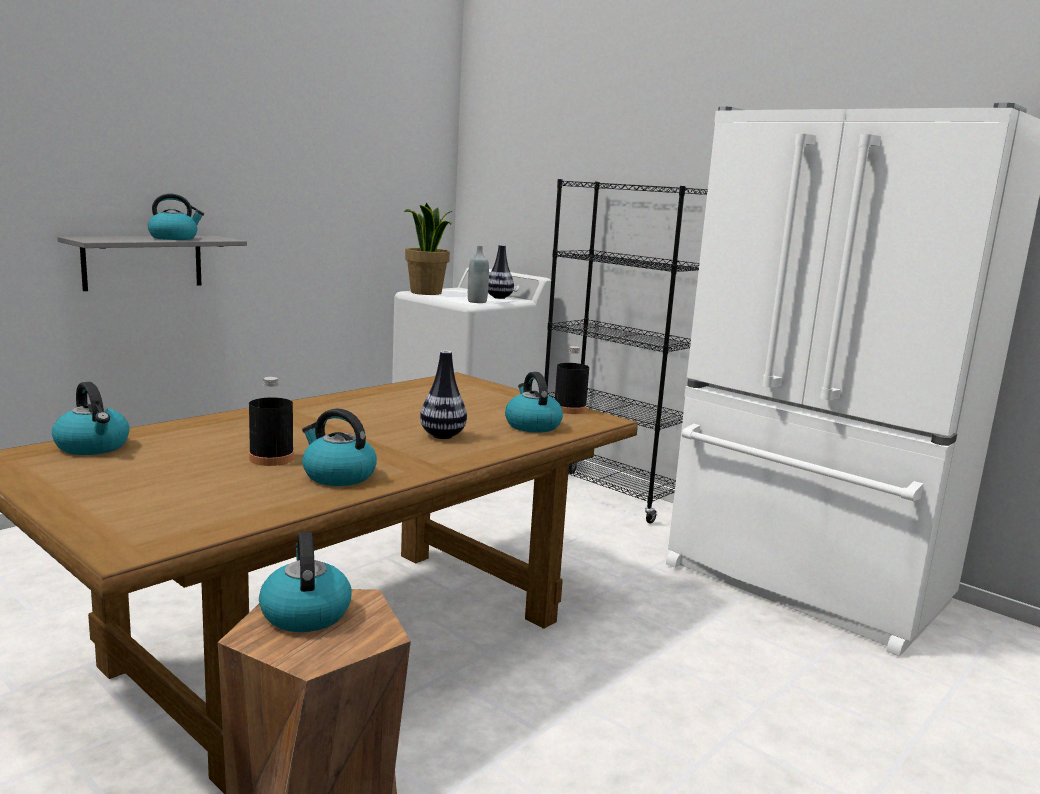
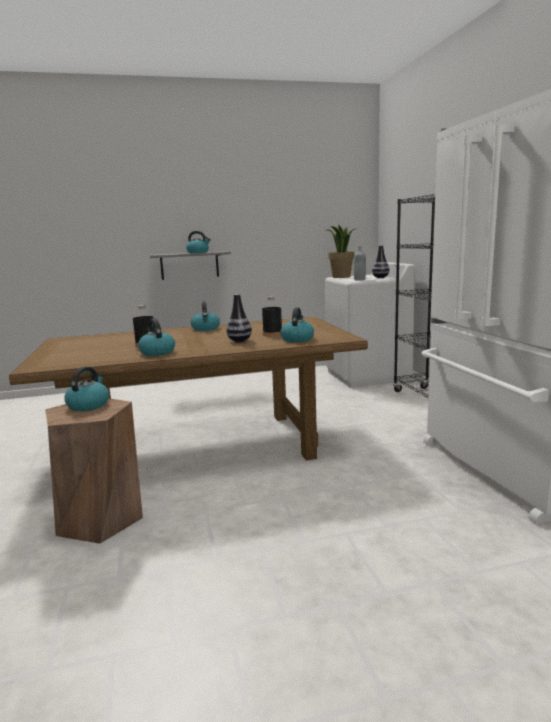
camera: 35 degrees right, 0 degrees up
kettle [52,382,130,455] -> kettle moved to [191,301,220,331]
black bottle [555,346,589,414] -> black bottle moved to [262,296,282,337]

